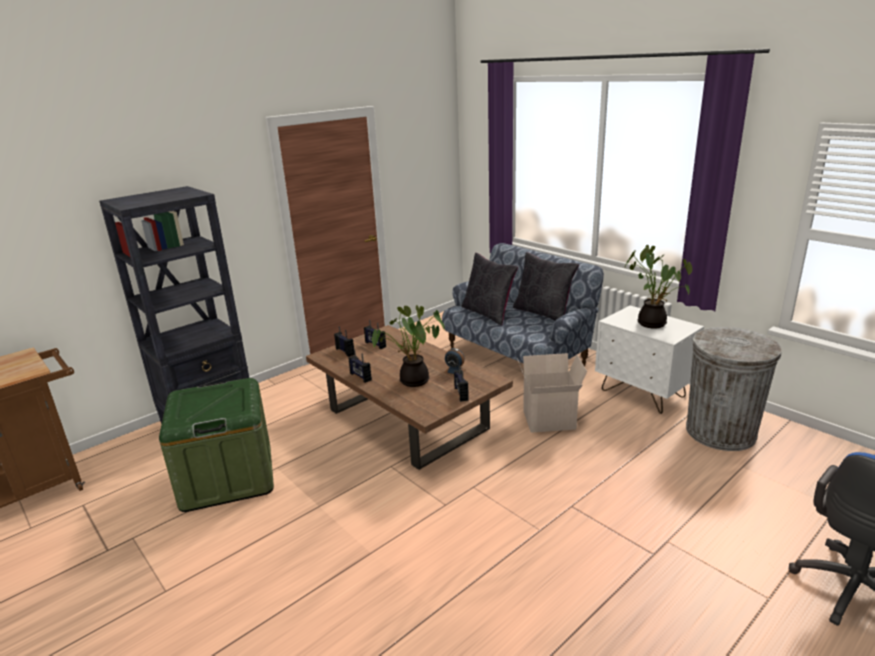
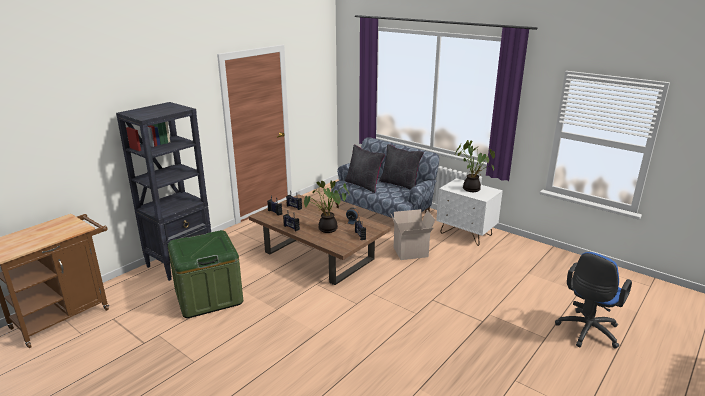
camera: 10 degrees left, 0 degrees up
grey trash can [686,327,781,451] -> none

